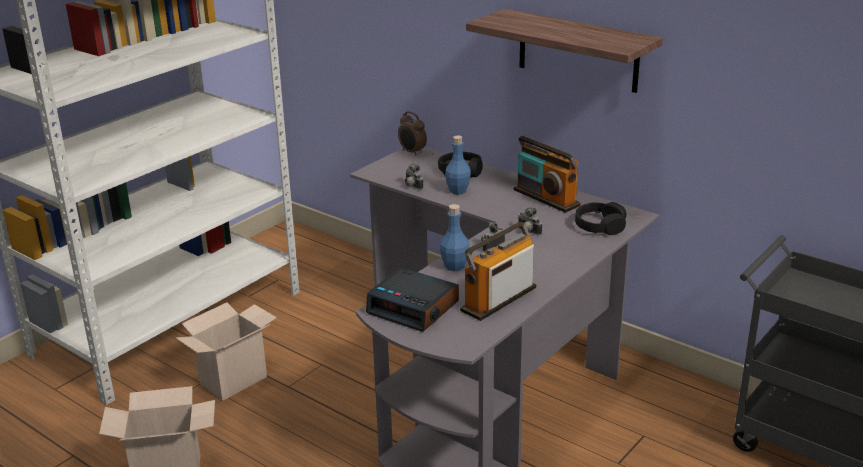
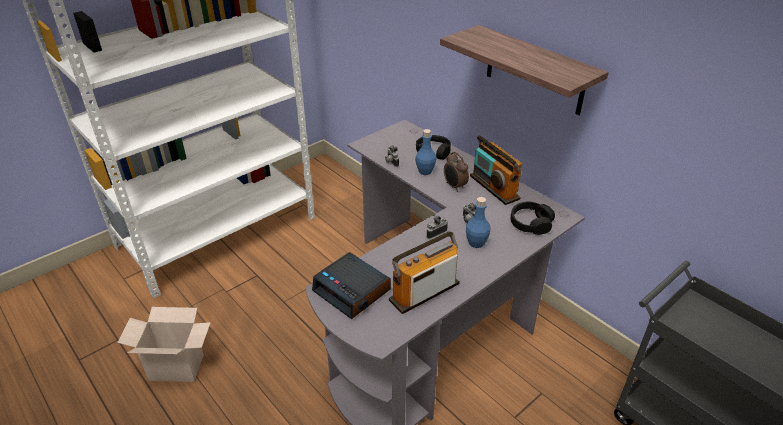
camera: 10 degrees right, 10 degrees up
cardboard box [176,302,277,400] -> none
alarm clock [398,111,427,156] -> alarm clock moved to [444,152,469,192]
blue bottle [440,204,469,271] -> blue bottle moved to [466,197,490,248]

